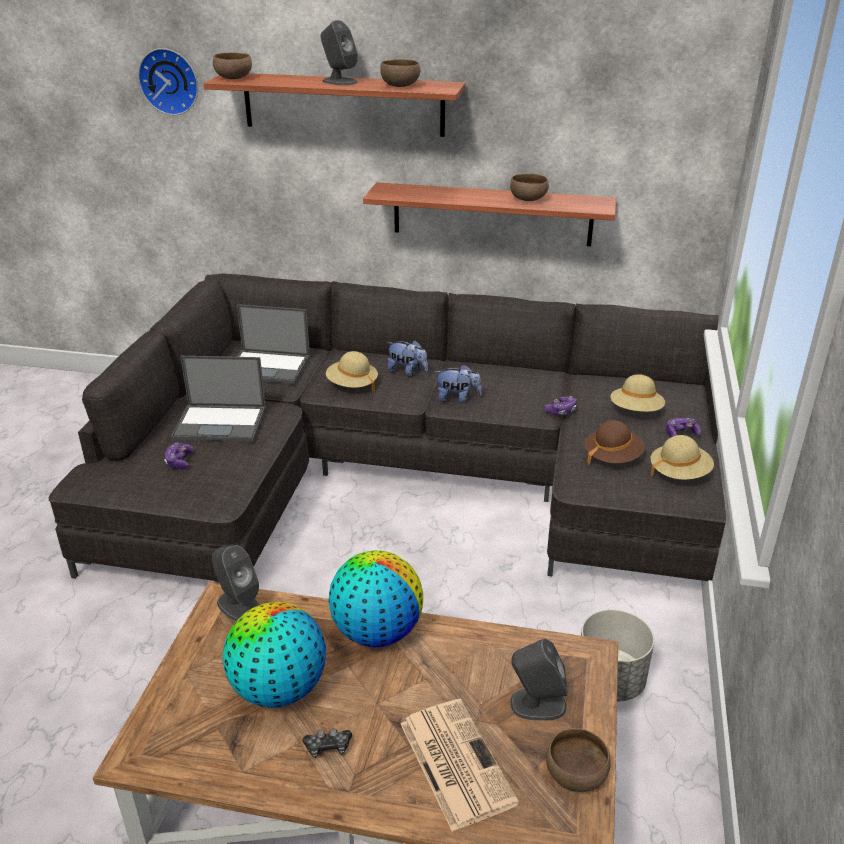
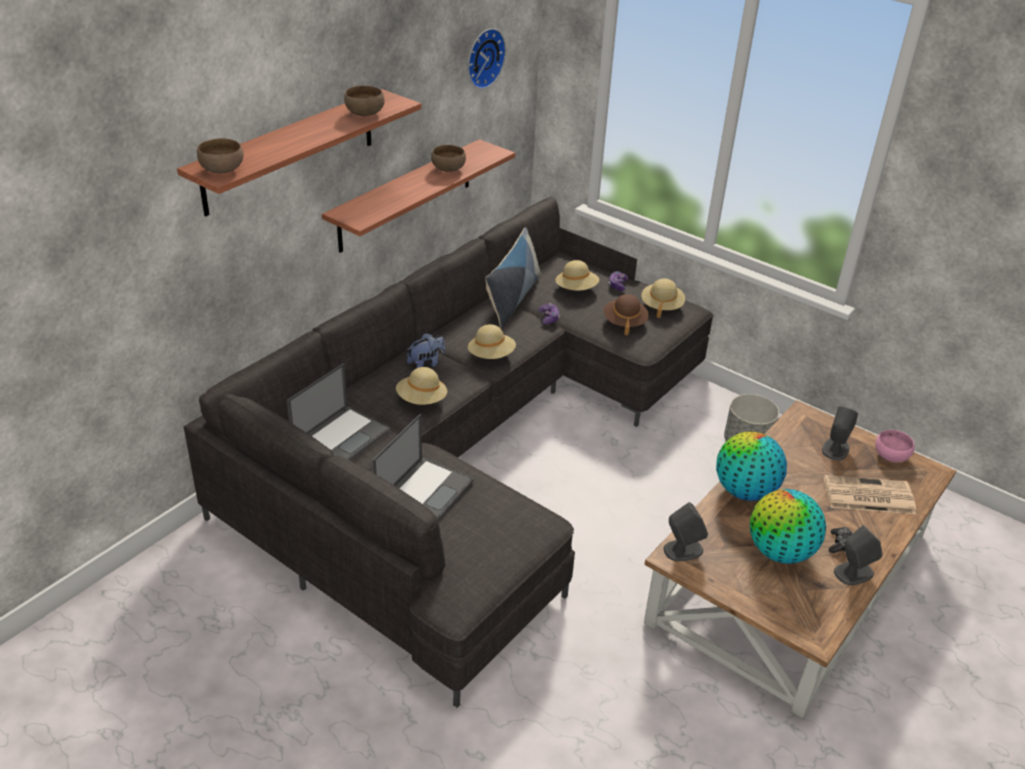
camera: 65 degrees left, 5 degrees up
wall clock [138,48,198,115] -> wall clock moved to [468,28,506,89]
game controller [164,442,194,469] -> none
grey speaker [320,20,358,86] -> grey speaker moved to [834,525,883,585]
plush toy [434,364,482,403] -> beige hat [468,324,516,359]
brown bowl [546,728,611,792] -> pink bowl [875,430,915,462]
none -> pillow [485,227,541,328]

